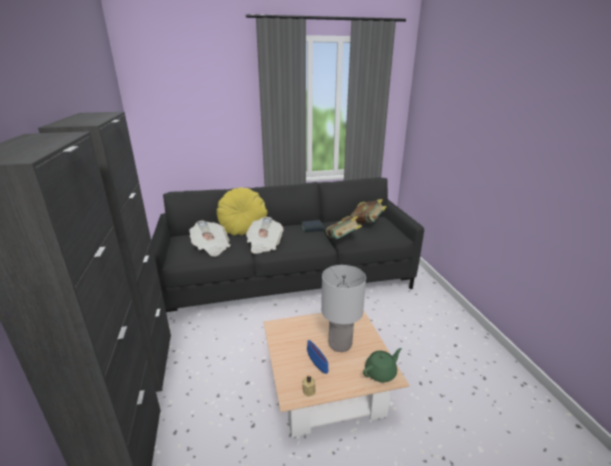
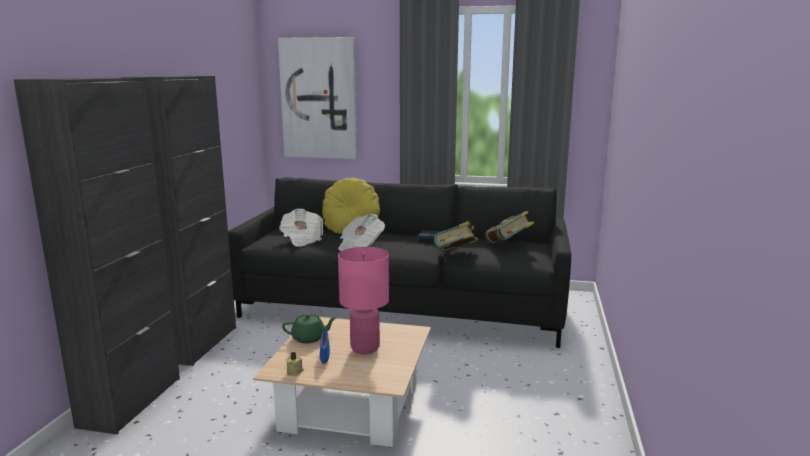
camera: 25 degrees right, 10 degrees down
grey table lamp [321,265,366,352] -> pink table lamp [338,247,389,354]
green teapot [363,348,402,382] -> green teapot moved to [282,313,336,343]
none -> picture [278,37,357,159]

